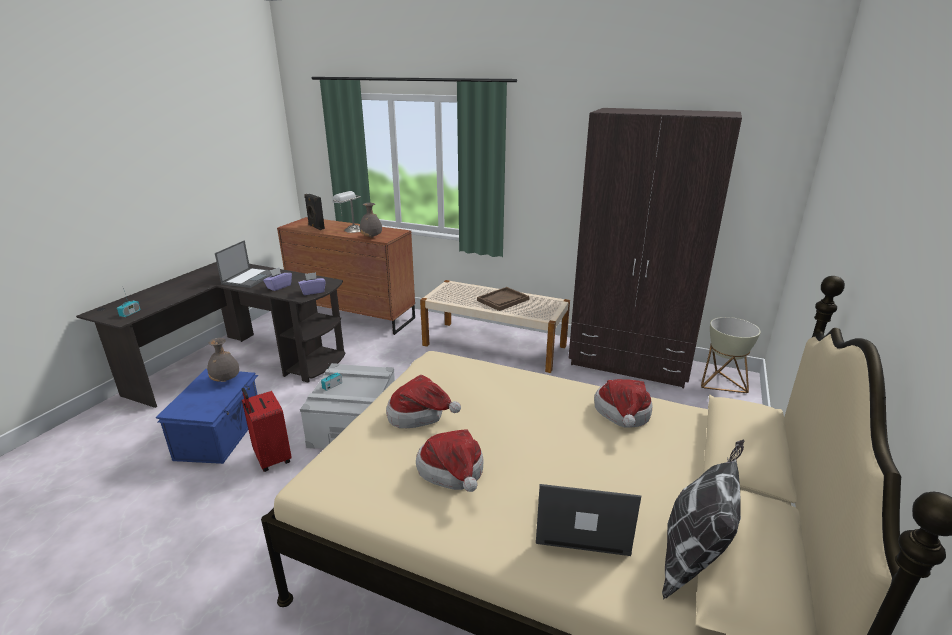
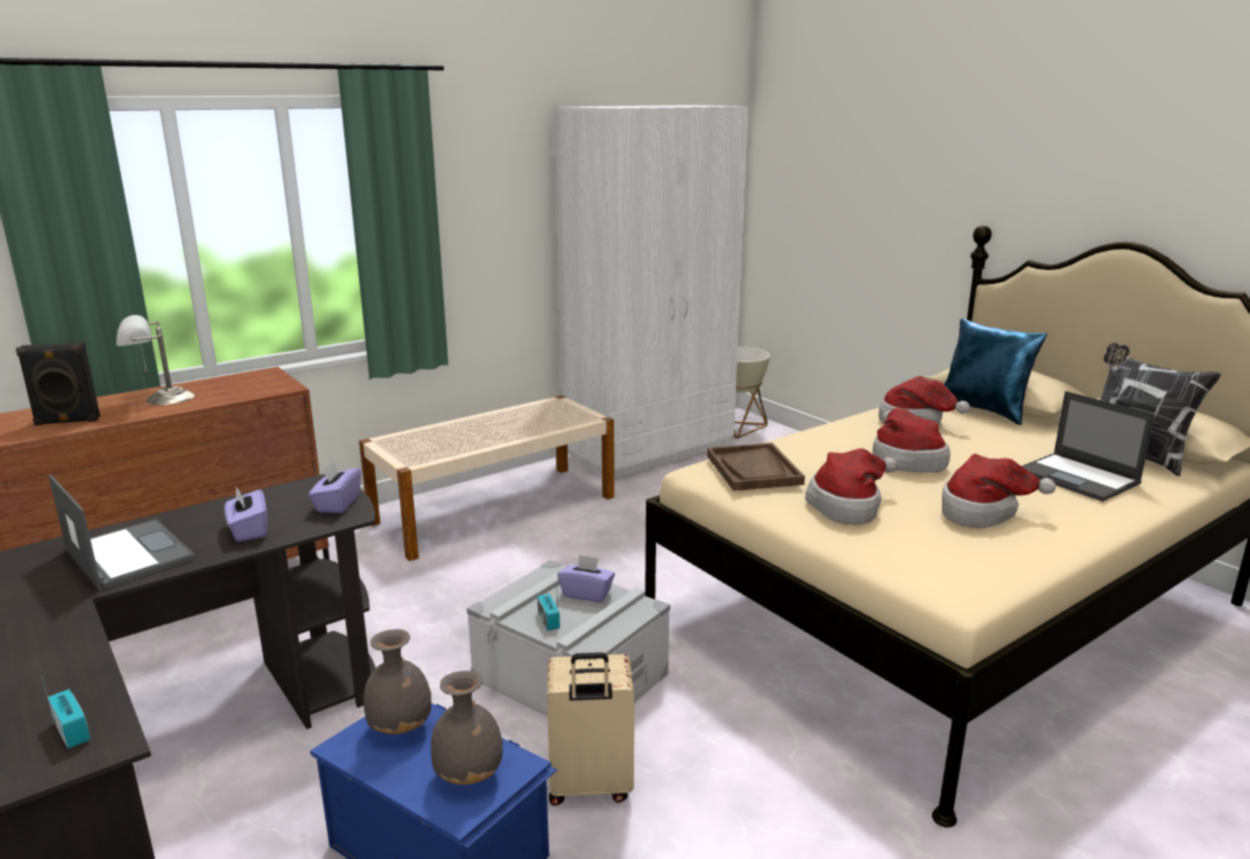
camera: 60 degrees left, 5 degrees down
red suitcase [242,388,292,472] -> beige suitcase [547,652,634,806]
grey vase [360,203,382,238] -> grey vase moved to [431,671,503,785]
brown tray [477,287,529,311] -> brown tray moved to [707,443,805,491]
laptop [536,484,641,556] -> laptop turned 75 degrees counterclockwise [1022,391,1155,502]
brown wardrobe [568,108,742,388] -> white wardrobe [554,105,749,479]
none -> purple tissue box [558,554,615,602]
none -> hat [873,408,950,473]
none -> blue pillow [944,318,1047,425]

